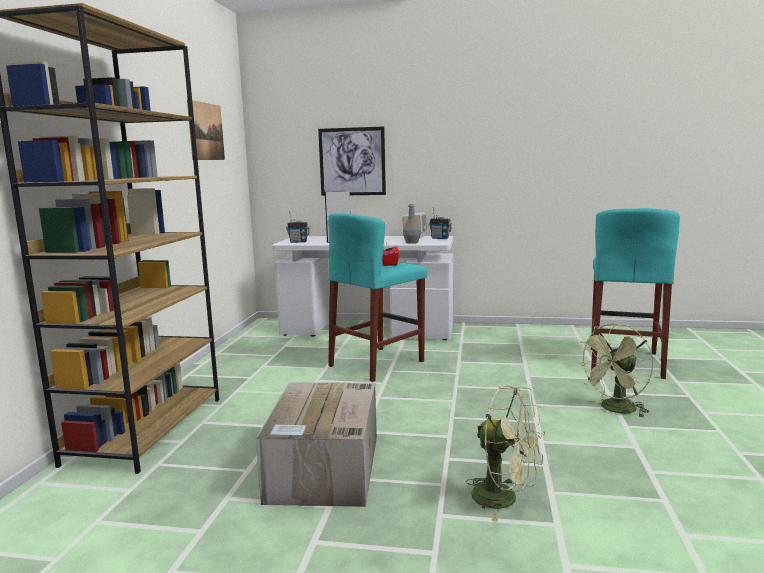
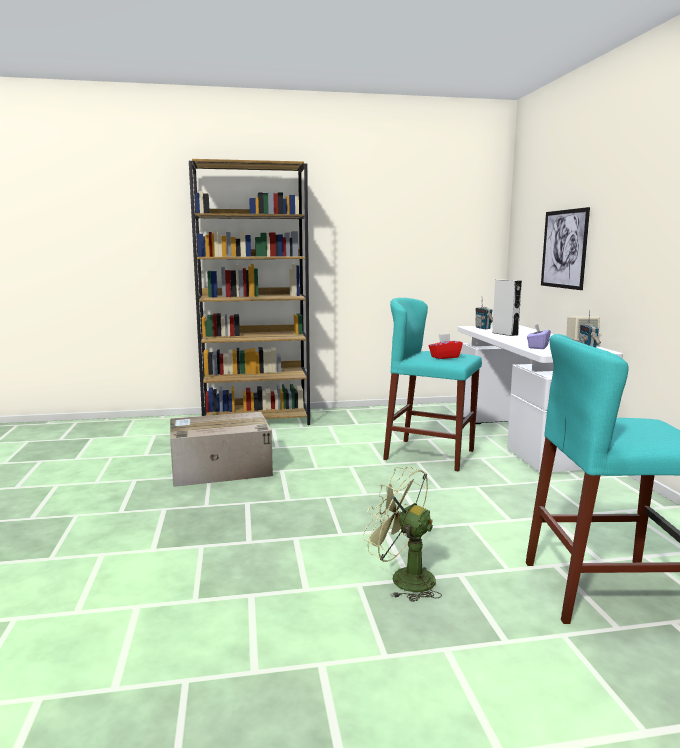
camera: 70 degrees right, 0 degrees up
picture [187,99,225,160] -> none
grey bottle [403,203,421,243] -> purple tissue box [527,324,551,349]
green fan [466,385,545,521] -> none

